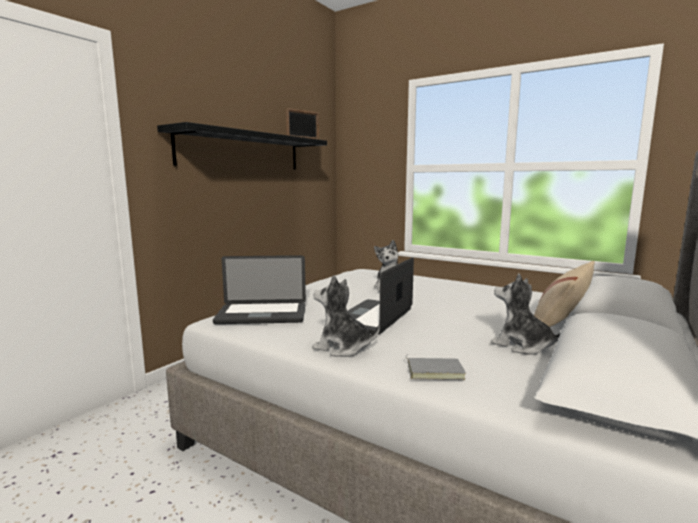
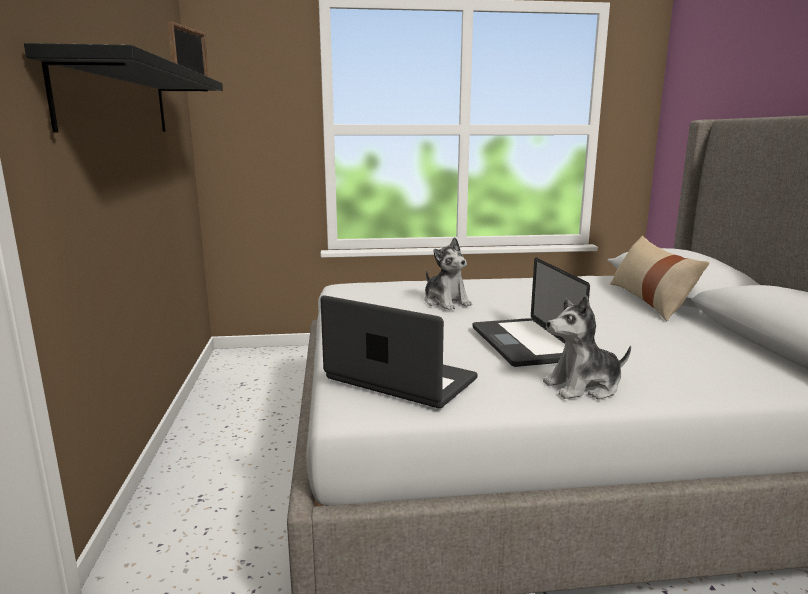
camera: 40 degrees left, 5 degrees up
laptop [213,255,306,324] -> laptop turned 105 degrees counterclockwise [321,295,478,408]
grey book [406,354,466,380] -> none
plush toy [491,273,561,354] -> none

